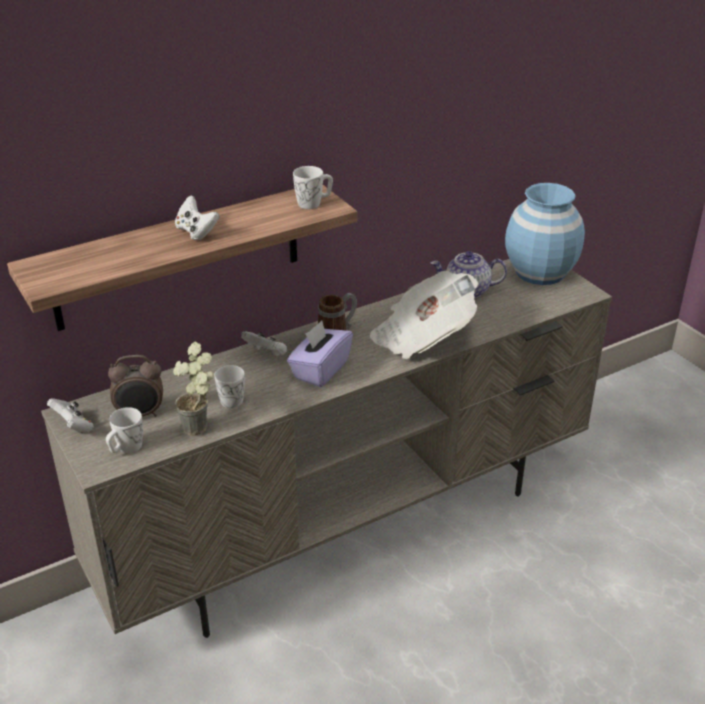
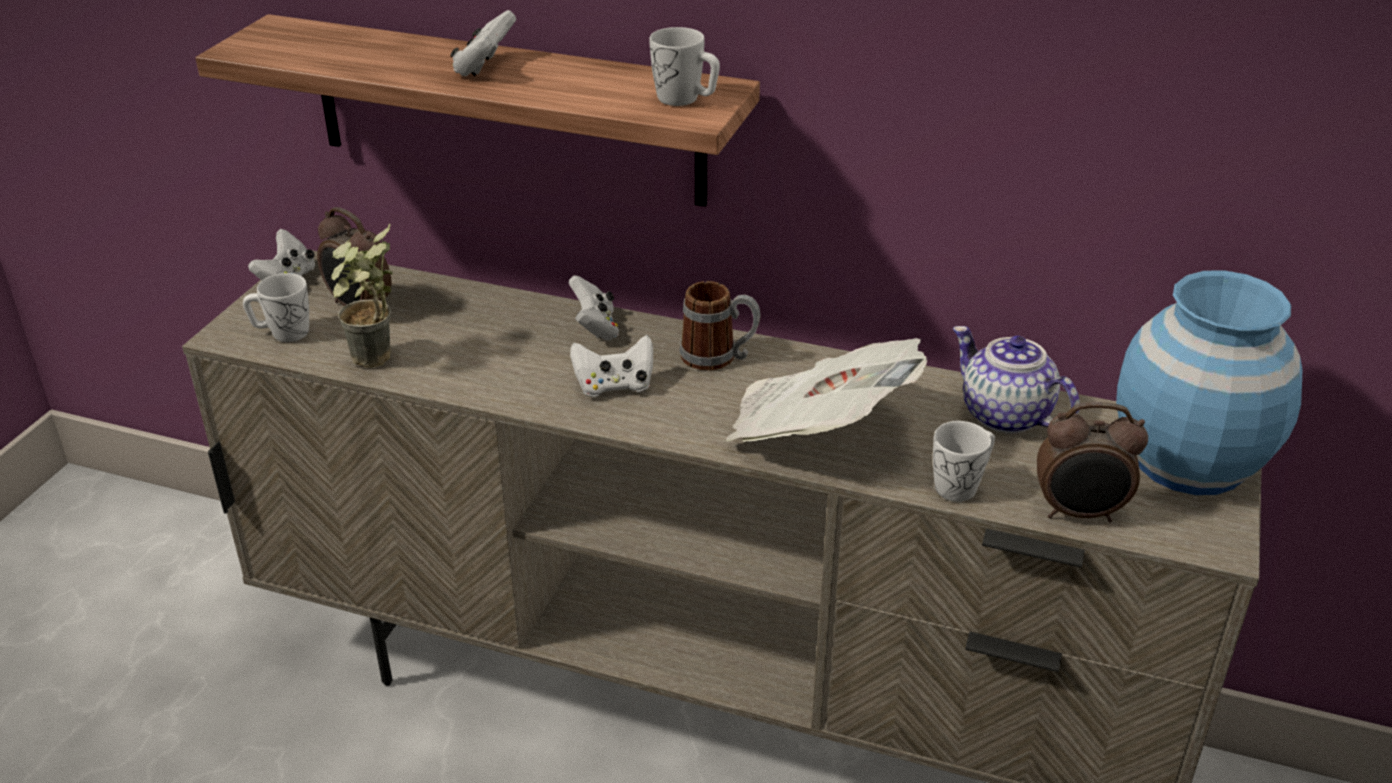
camera: 50 degrees right, 0 degrees up
white mug [214,365,245,408] -> white mug moved to [933,421,995,502]
purple tissue box [287,320,353,387] -> white game controller [570,335,653,397]
none -> alarm clock [1037,402,1148,522]

